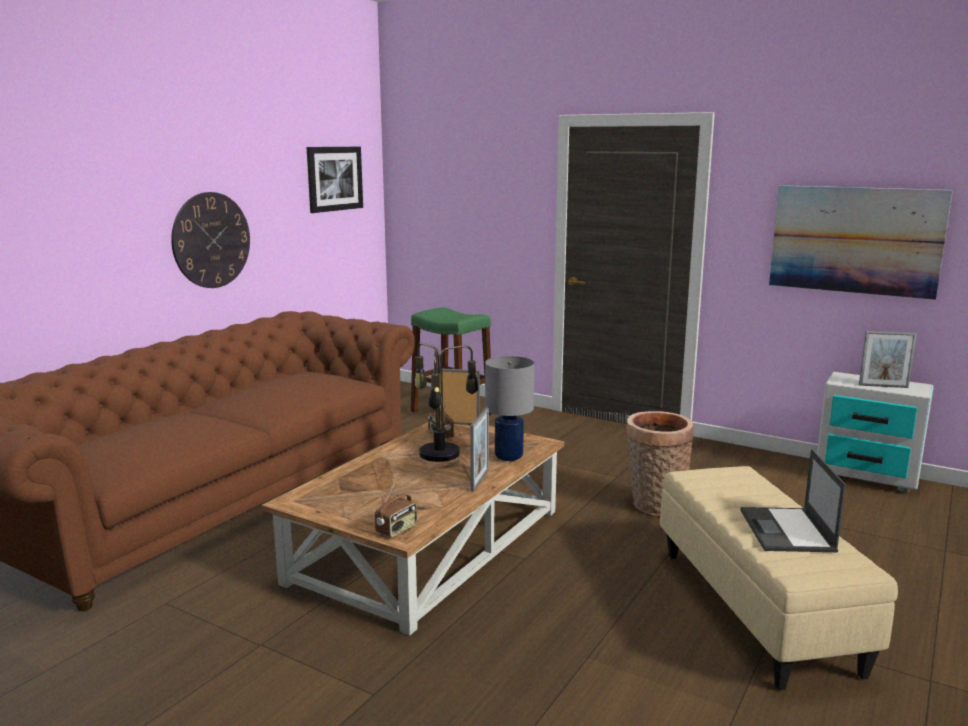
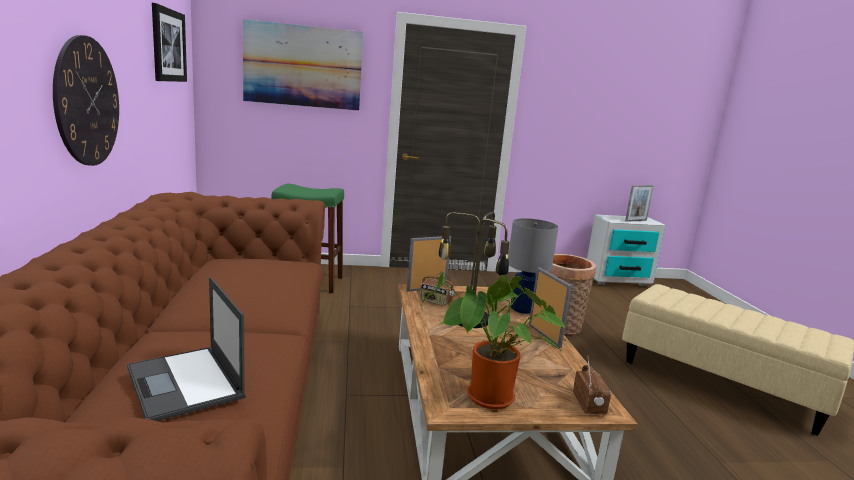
camera: 40 degrees left, 0 degrees up
laptop [741,449,846,552] -> laptop moved to [127,277,246,421]
picture [769,185,953,300] -> picture moved to [243,19,363,111]
none -> potted plant [421,272,565,409]

